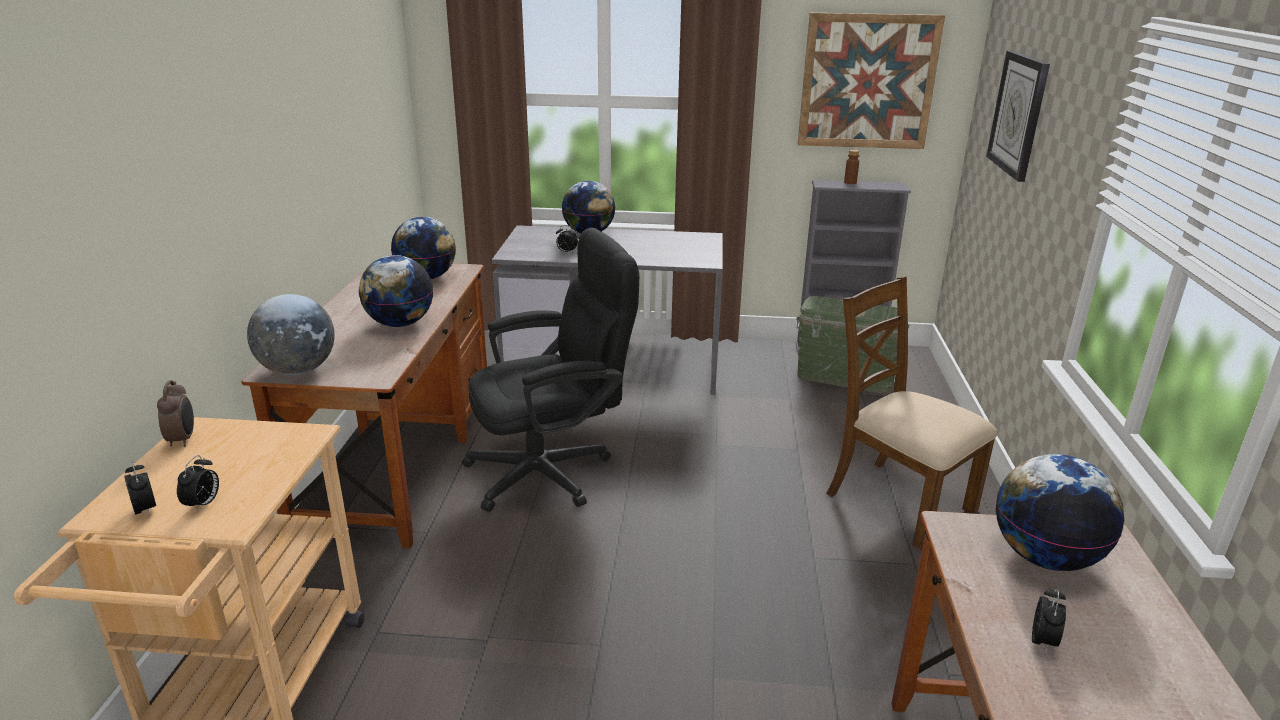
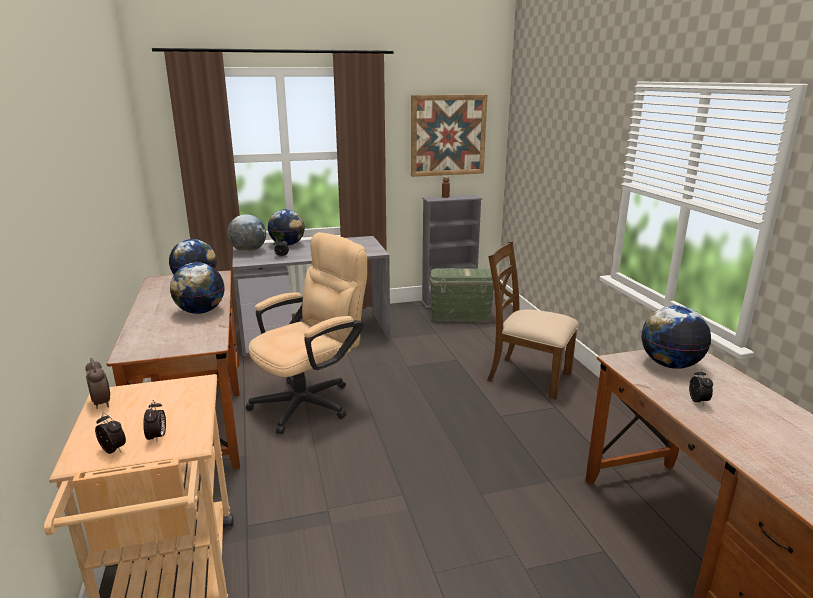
camera: 20 degrees left, 5 degrees down
globe [247,294,335,375] -> globe moved to [227,214,266,252]
black office chair [462,228,639,512] -> beige office chair [246,232,367,434]
wall clock [986,51,1050,182] -> none

